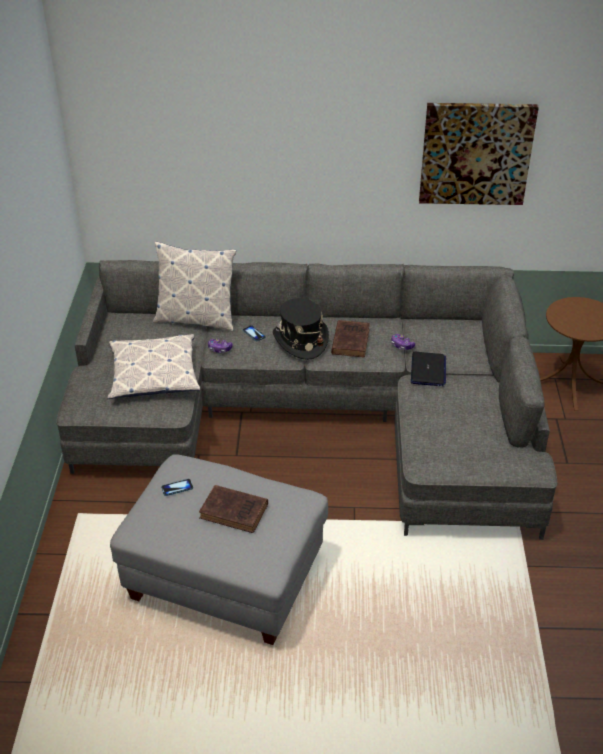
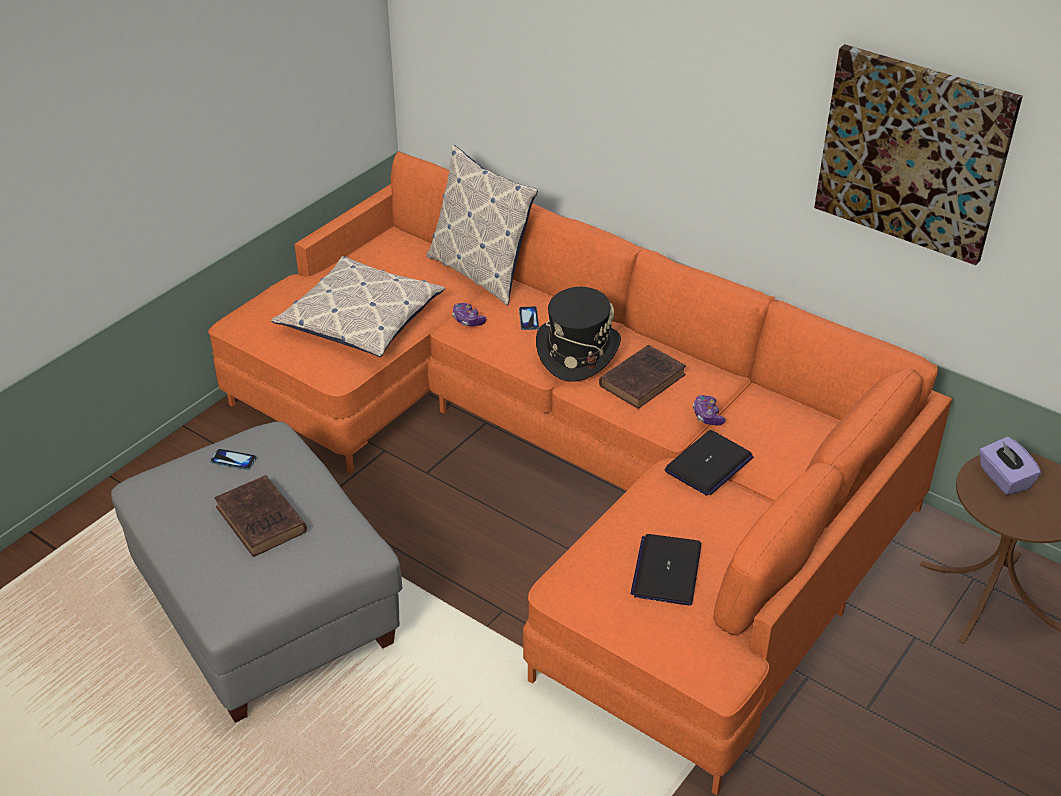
camera: 35 degrees right, 0 degrees up
grey sofa [56,260,557,540] -> orange sofa [208,151,952,796]
none -> laptop [631,534,701,605]
none -> purple tissue box [979,436,1041,495]

